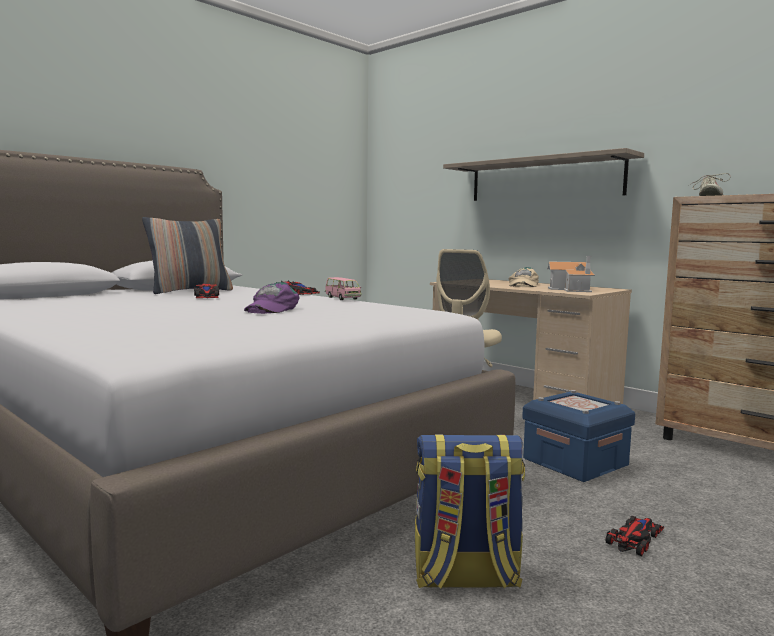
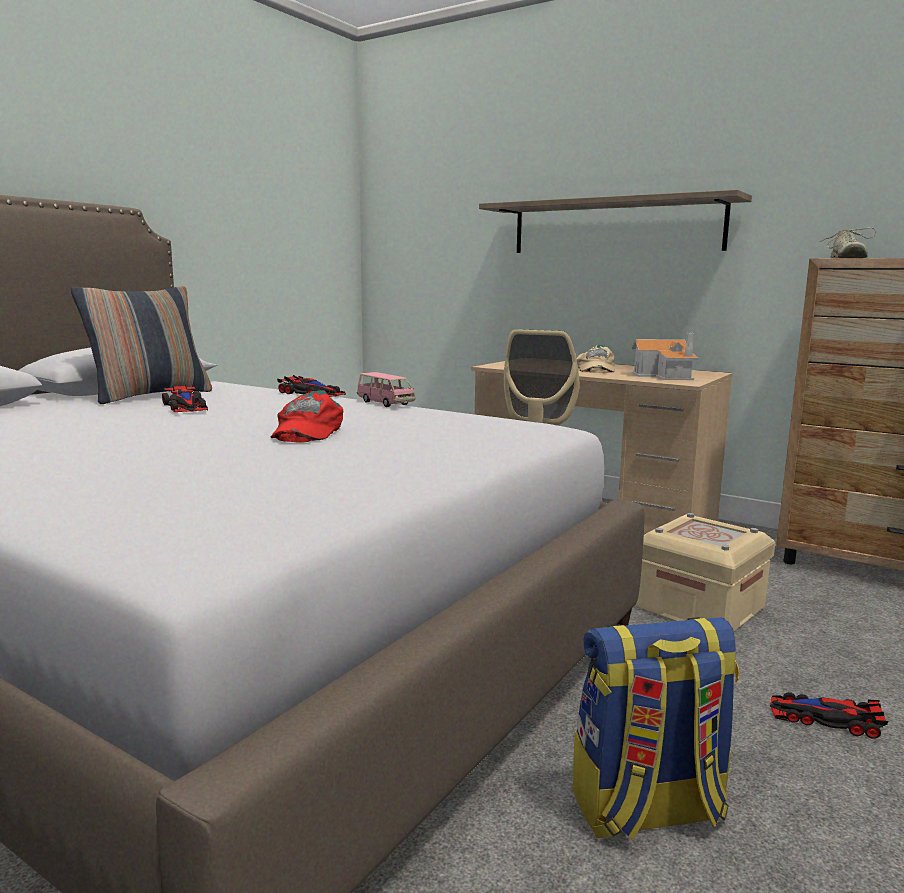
camera: 10 degrees left, 5 degrees up
purple cap [244,282,300,314] -> red cap [270,390,343,442]
blue storage box [522,390,635,482] -> beige storage box [635,513,775,631]
toy car [606,516,664,556] -> toy car turned 105 degrees counterclockwise [770,692,888,739]

